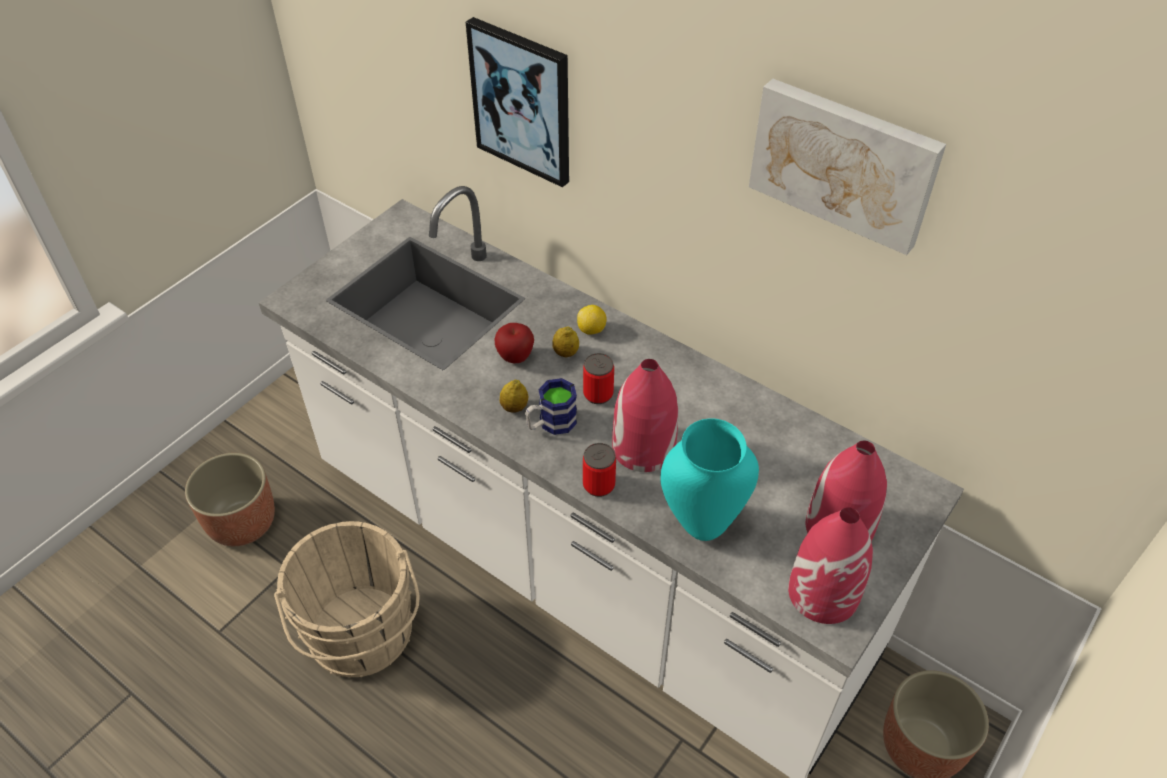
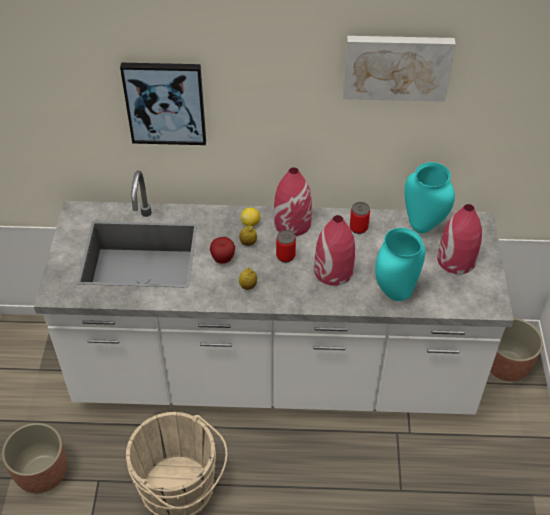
camera: 35 degrees left, 0 degrees up
mug [525,378,577,435] -> none
can [583,443,616,497] -> can moved to [350,202,370,234]
red vase [788,507,873,624] -> red vase moved to [274,167,312,236]
none -> turquoise vase [404,162,455,233]

